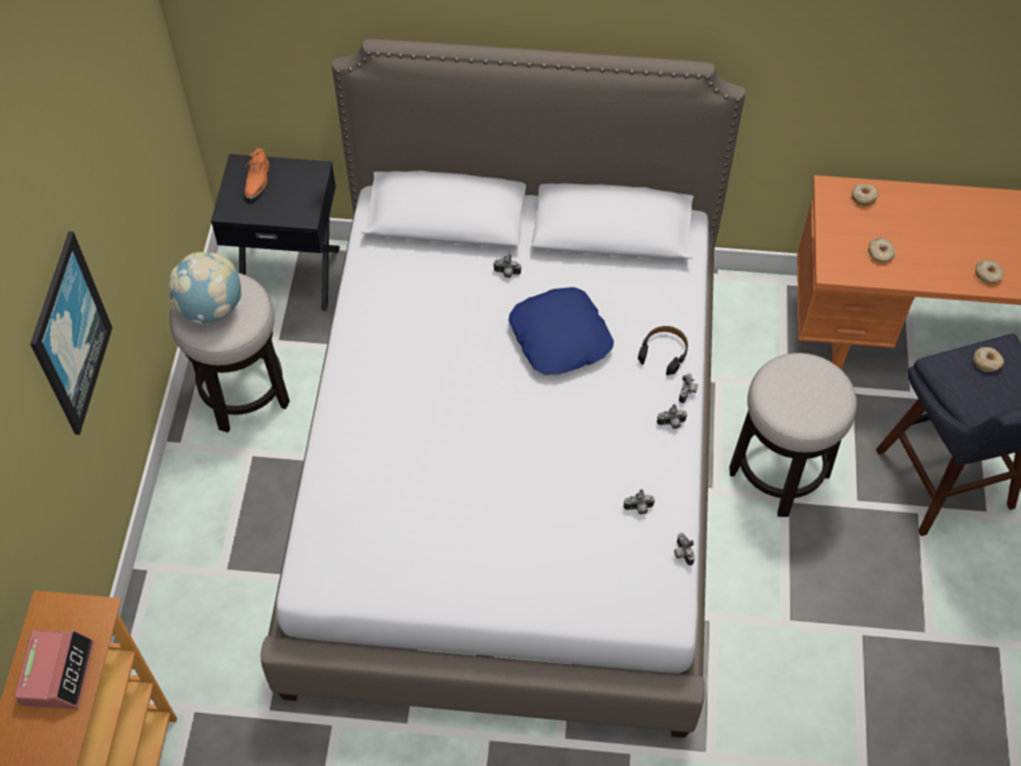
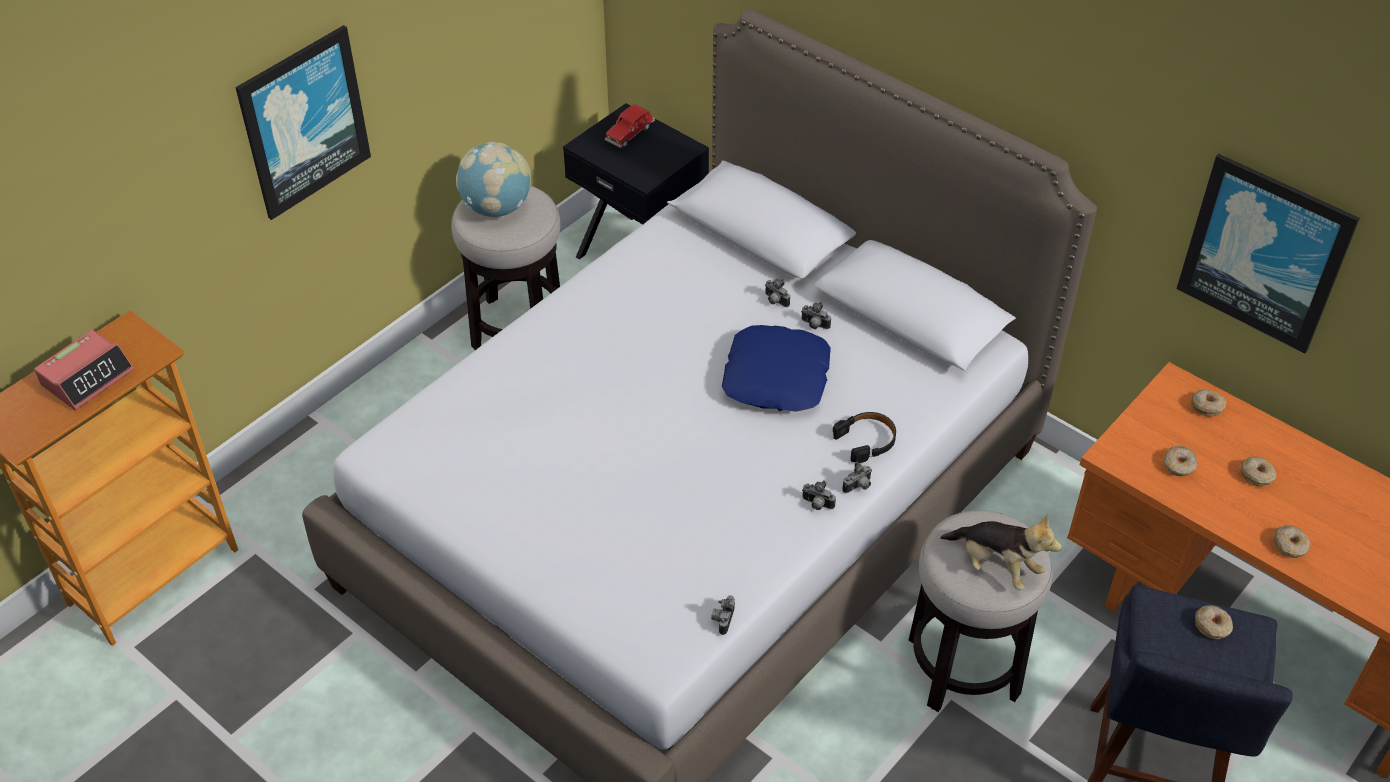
camera: 35 degrees right, 10 degrees down
orange shoe [245,148,269,199] -> red toy car [605,104,655,148]
camera [623,489,655,514] -> camera moved to [801,302,831,329]
none -> plush toy [940,514,1062,590]
none -> picture [1177,154,1360,353]
none -> donut [1240,457,1276,486]

